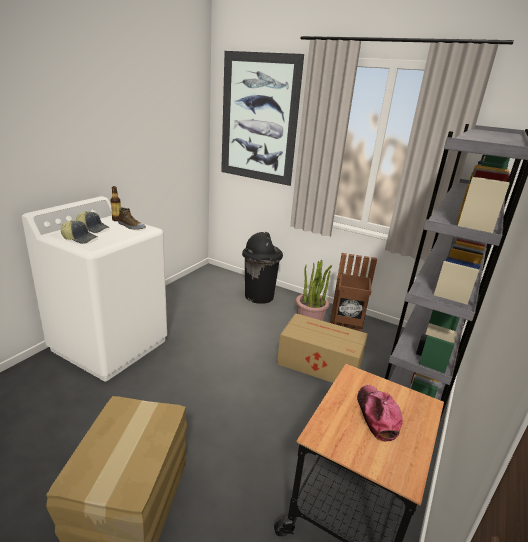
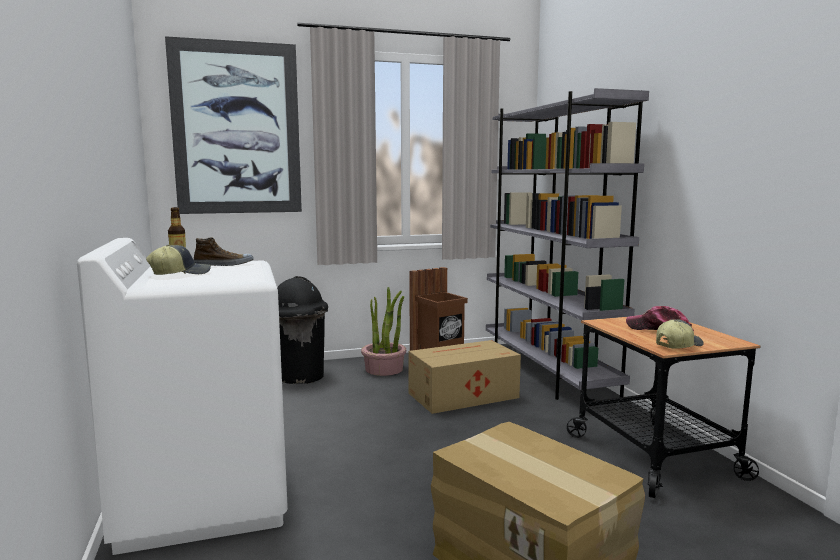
camera: 45 degrees left, 15 degrees down
cap [61,220,98,244] -> cap moved to [656,320,704,349]

